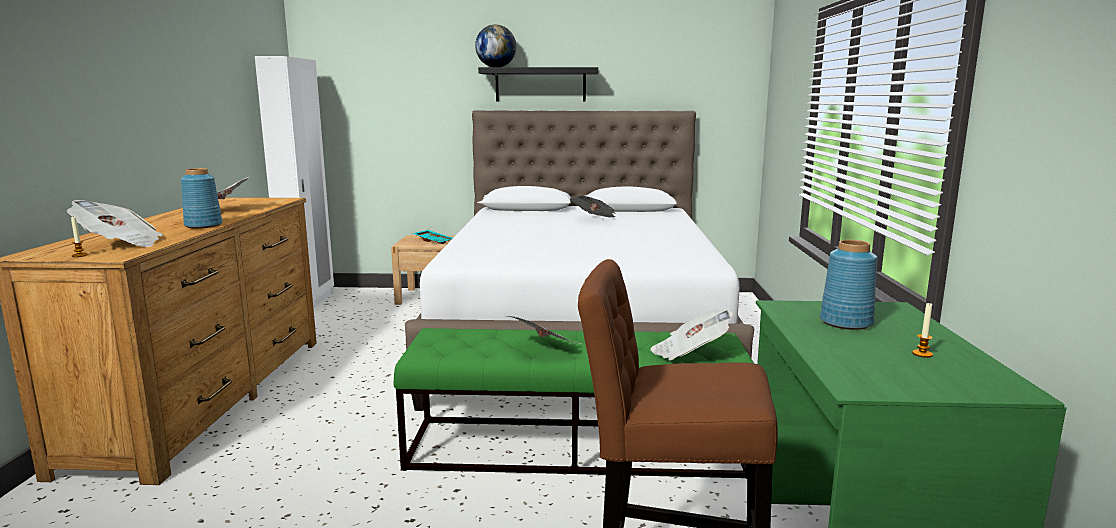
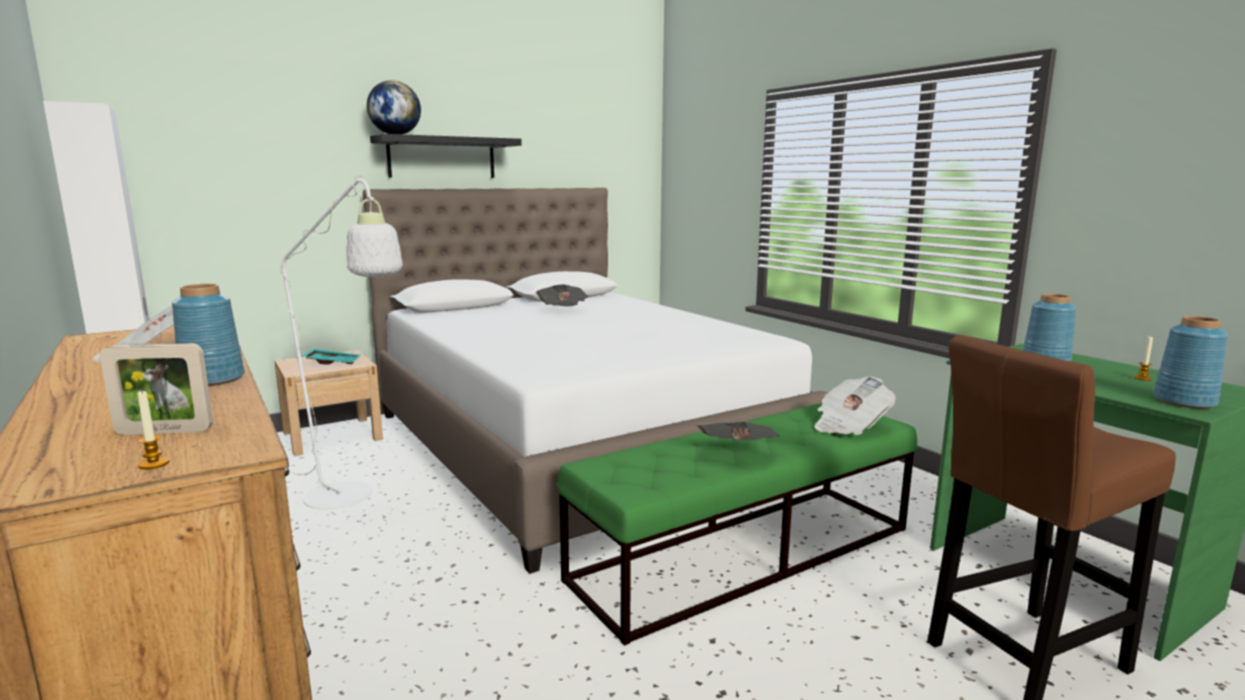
camera: 35 degrees left, 0 degrees up
newspaper [67,200,162,247] -> picture frame [100,343,213,435]
none -> white floor lamp [280,175,403,510]
none -> blue vase [1153,316,1228,409]

